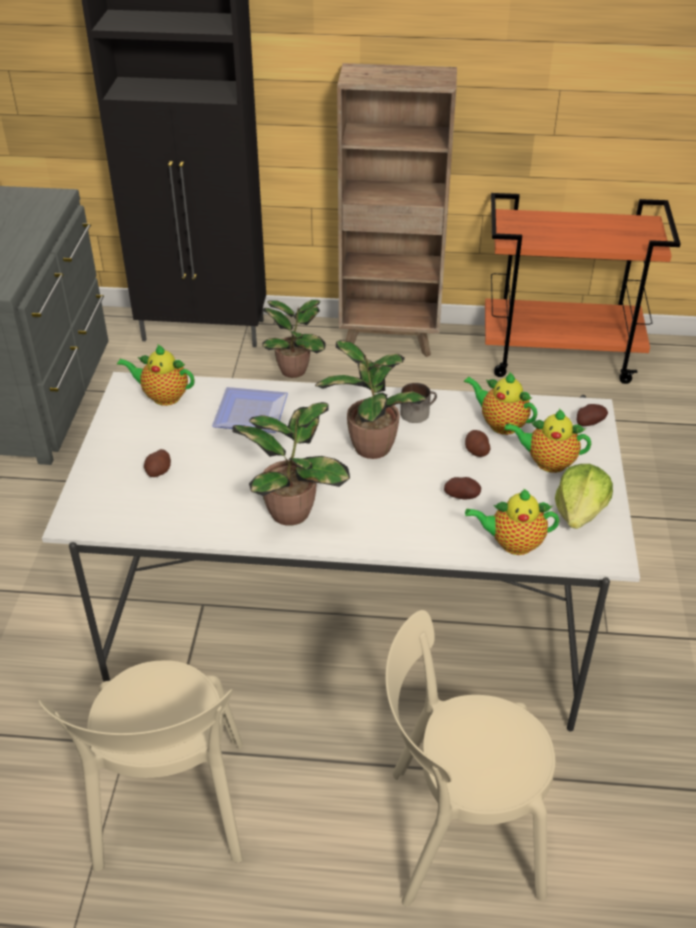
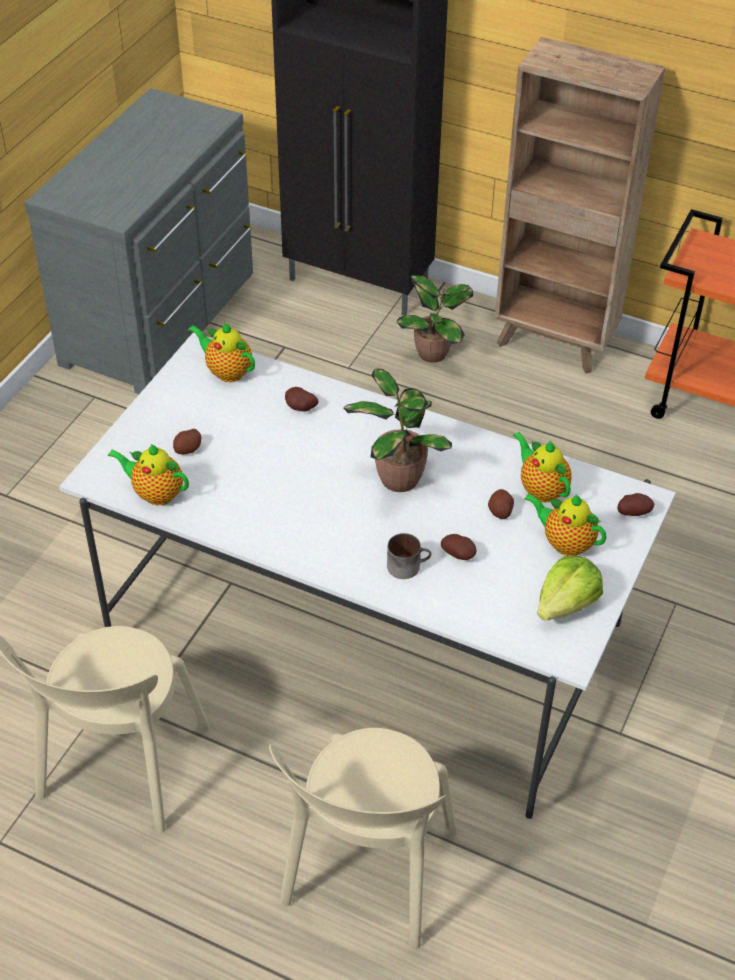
camera: 20 degrees right, 5 degrees up
plate [212,387,288,433] -> potato [285,387,319,412]
potted plant [232,402,350,526] -> none
beige chair [385,610,555,906] -> beige chair turned 90 degrees counterclockwise [269,728,457,949]
mug [400,383,437,423] -> mug moved to [387,533,432,579]
teapot [465,488,559,555] -> teapot moved to [108,444,189,505]

